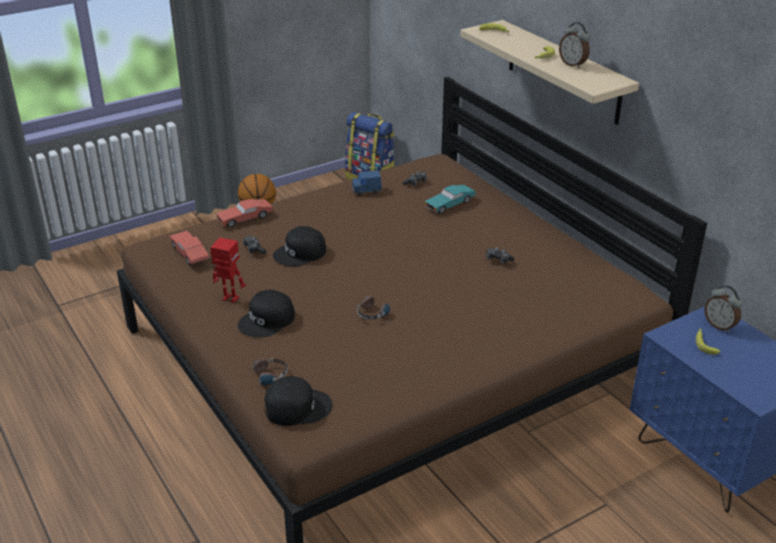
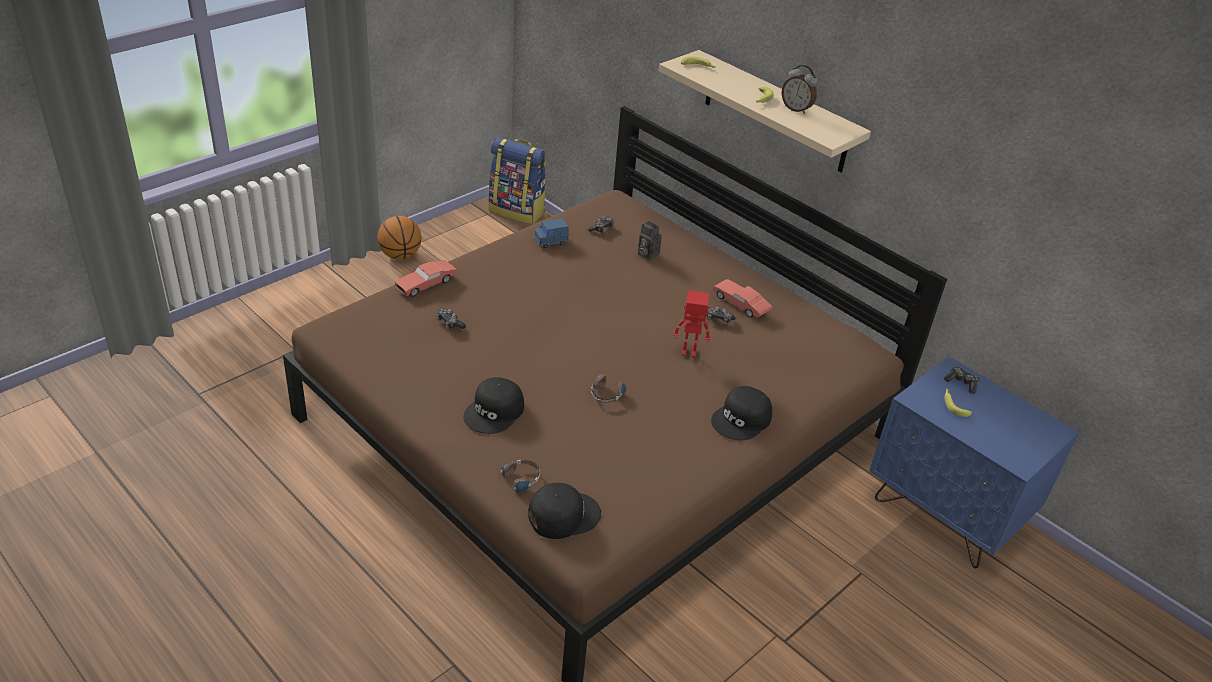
camera: 15 degrees left, 5 degrees up
red toy car [169,231,209,265] -> red toy car moved to [713,279,773,318]
toy robot [210,237,246,303] -> toy robot moved to [673,290,710,357]
black cap [273,226,326,266] -> black cap moved to [711,386,772,440]
turquoise toy car [425,185,476,214] -> camera [638,221,662,260]
alarm clock [704,285,742,332] -> game controller [944,367,980,394]

